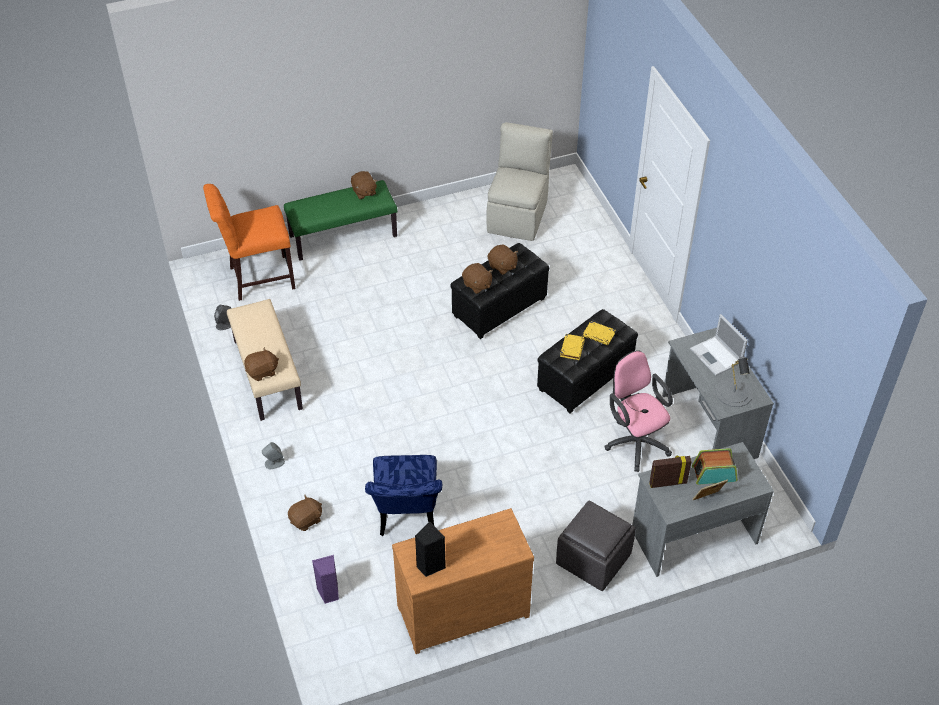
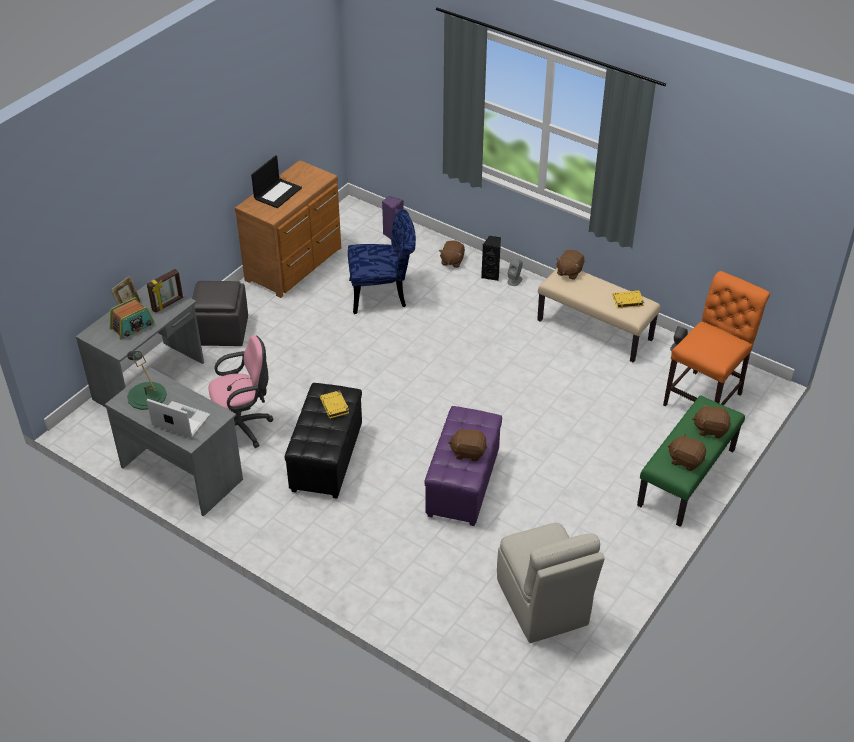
camera: 145 degrees right, 5 degrees down
blue chair [365,455,442,536] -> blue chair turned 120 degrees clockwise [348,209,416,314]
black speaker [415,522,446,577] -> black speaker moved to [481,236,501,281]
black ottoman [451,243,549,339] -> purple ottoman [424,406,502,526]
brown plush toy [462,263,493,294] -> brown plush toy moved to [692,404,731,438]
yellow book [583,321,616,345] -> yellow book moved to [613,291,644,308]
pink office chair [604,350,673,472] -> pink office chair turned 45 degrees counterclockwise [209,335,274,448]
grey table lamp [715,357,753,407] -> green table lamp [127,351,167,410]
none -> laptop [251,155,302,208]

